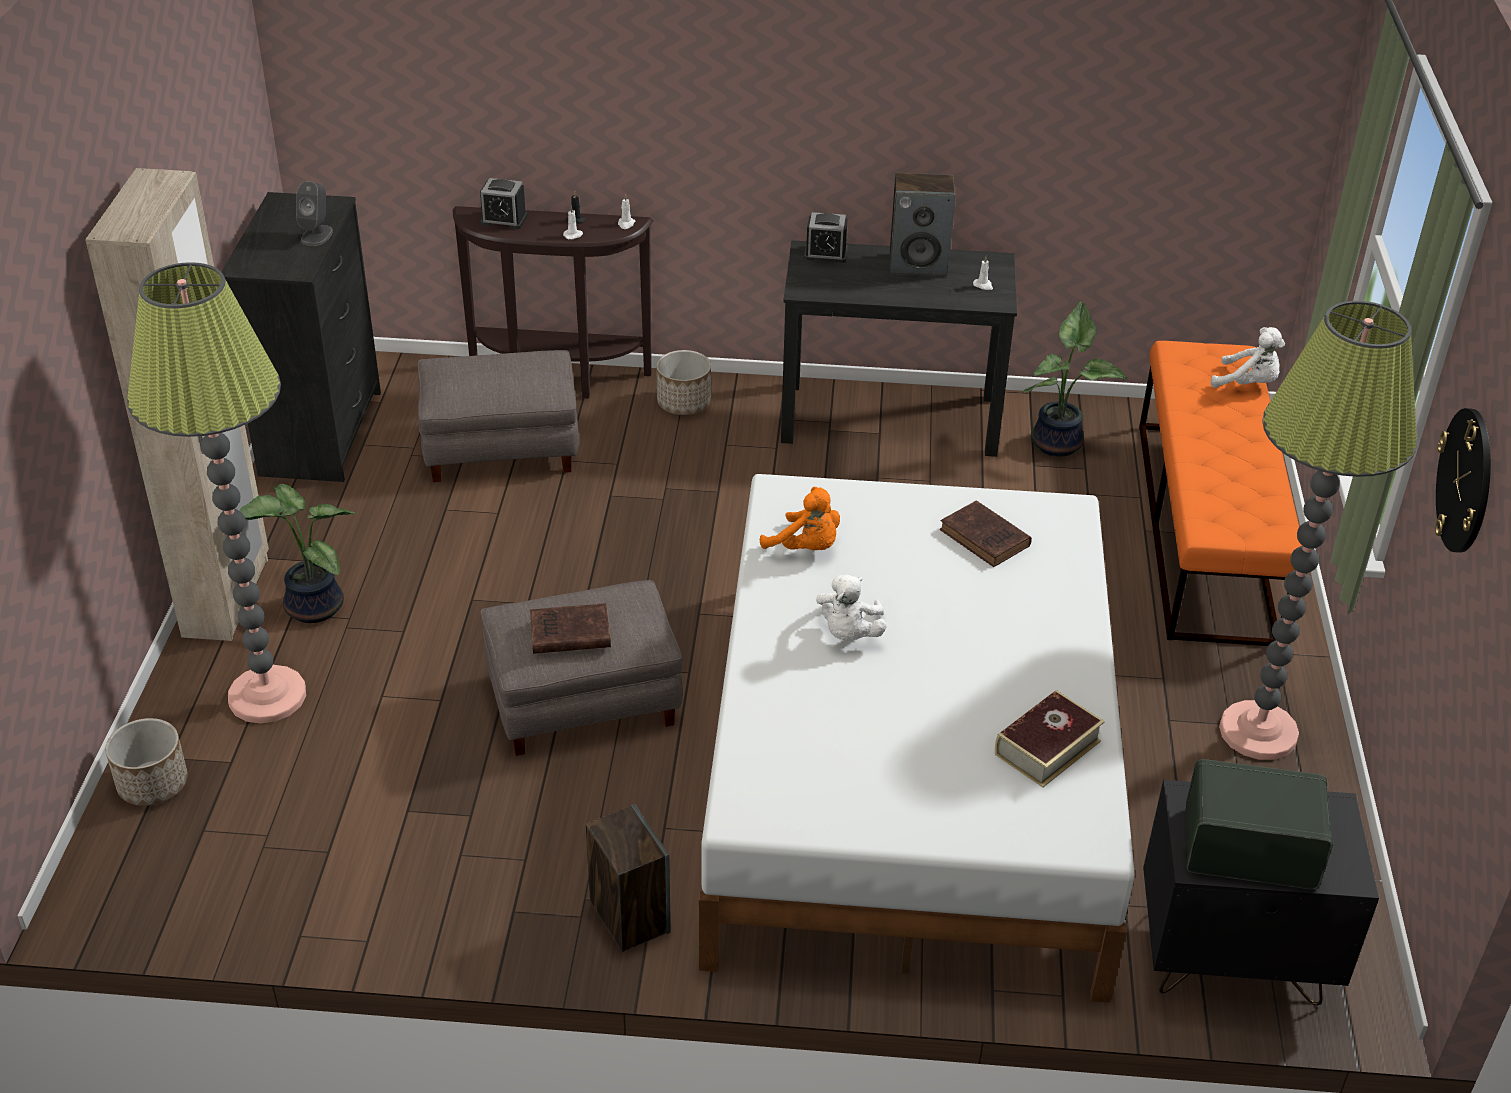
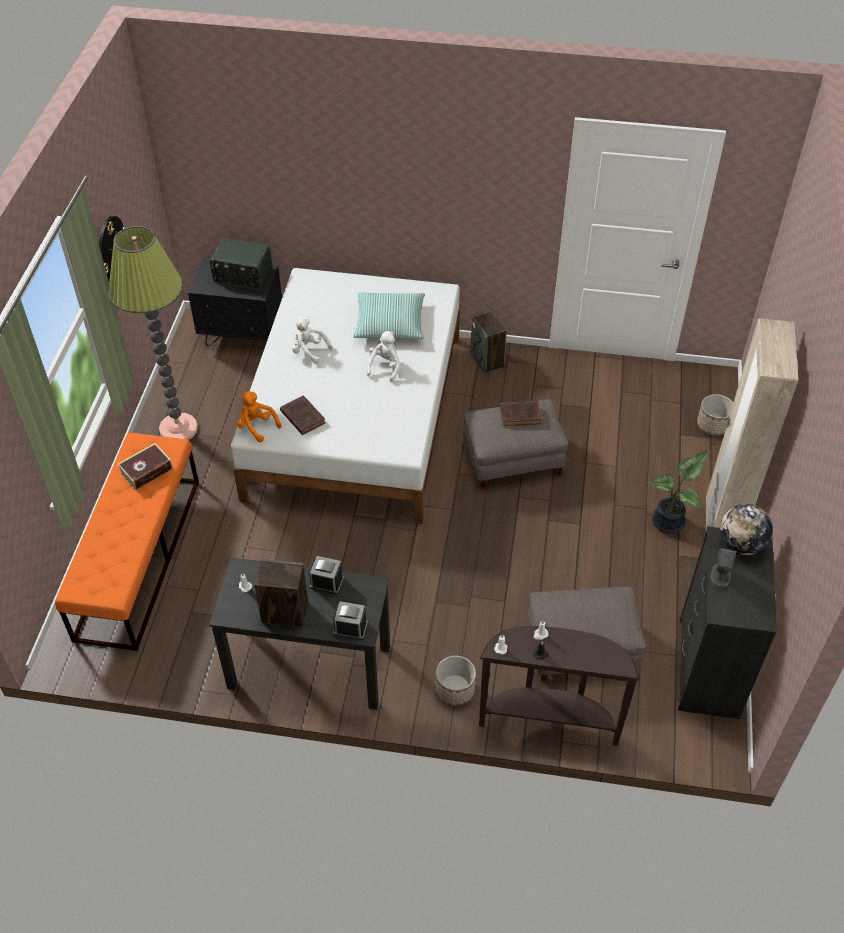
camera: 175 degrees left, 10 degrees up
floor lamp [127,262,306,724] -> none
alarm clock [480,178,528,229] -> alarm clock moved to [309,556,344,594]
orange plush toy [760,487,840,550] -> orange plush toy moved to [236,391,281,442]
book [995,690,1105,788] -> book moved to [117,443,173,490]
potted plant [1022,302,1126,457] -> none
white plush toy [1211,327,1285,388] -> white plush toy moved to [292,317,333,364]
none -> pillow [353,292,425,339]
none -> globe [720,504,773,555]

